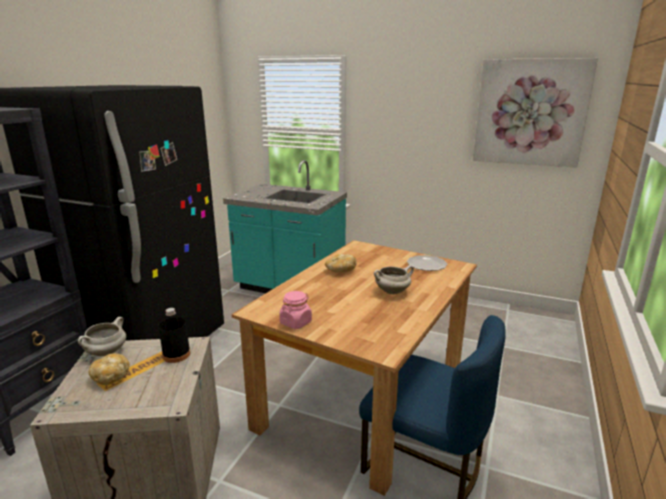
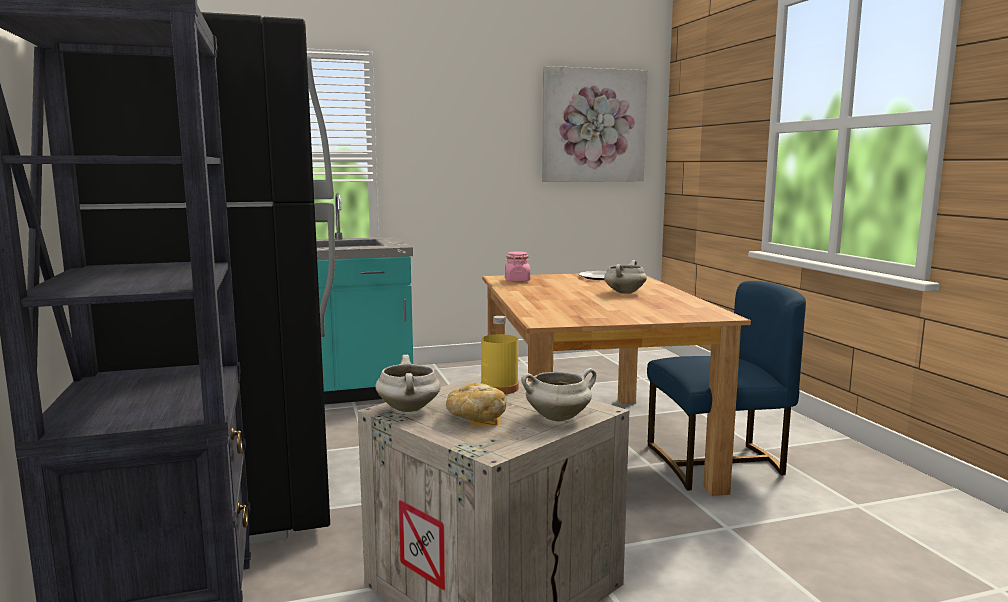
camera: 40 degrees left, 10 degrees down
black bottle [158,308,190,363] -> yellow bottle [481,316,519,394]
pink jar [279,291,312,329] -> pink jar moved to [505,252,530,282]
bread [325,254,357,273] -> none
none -> white cooking pot [521,368,596,422]

